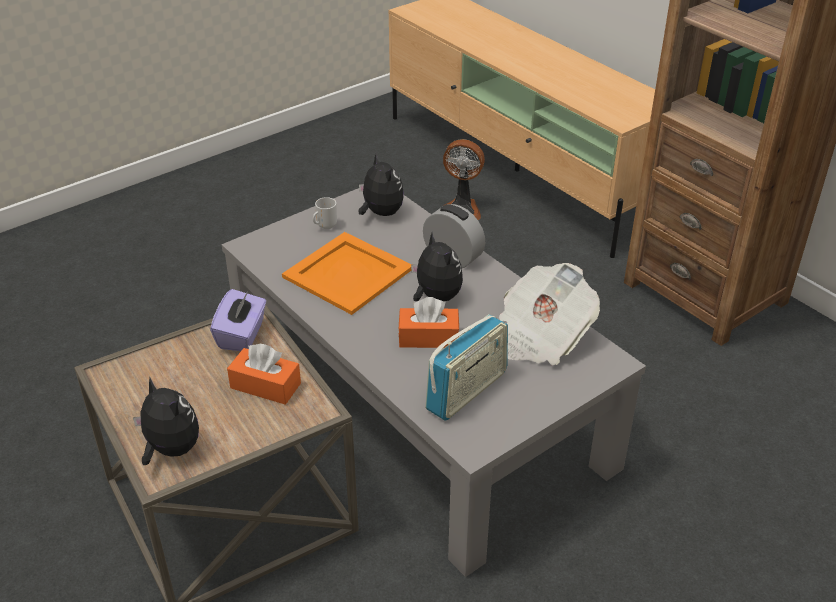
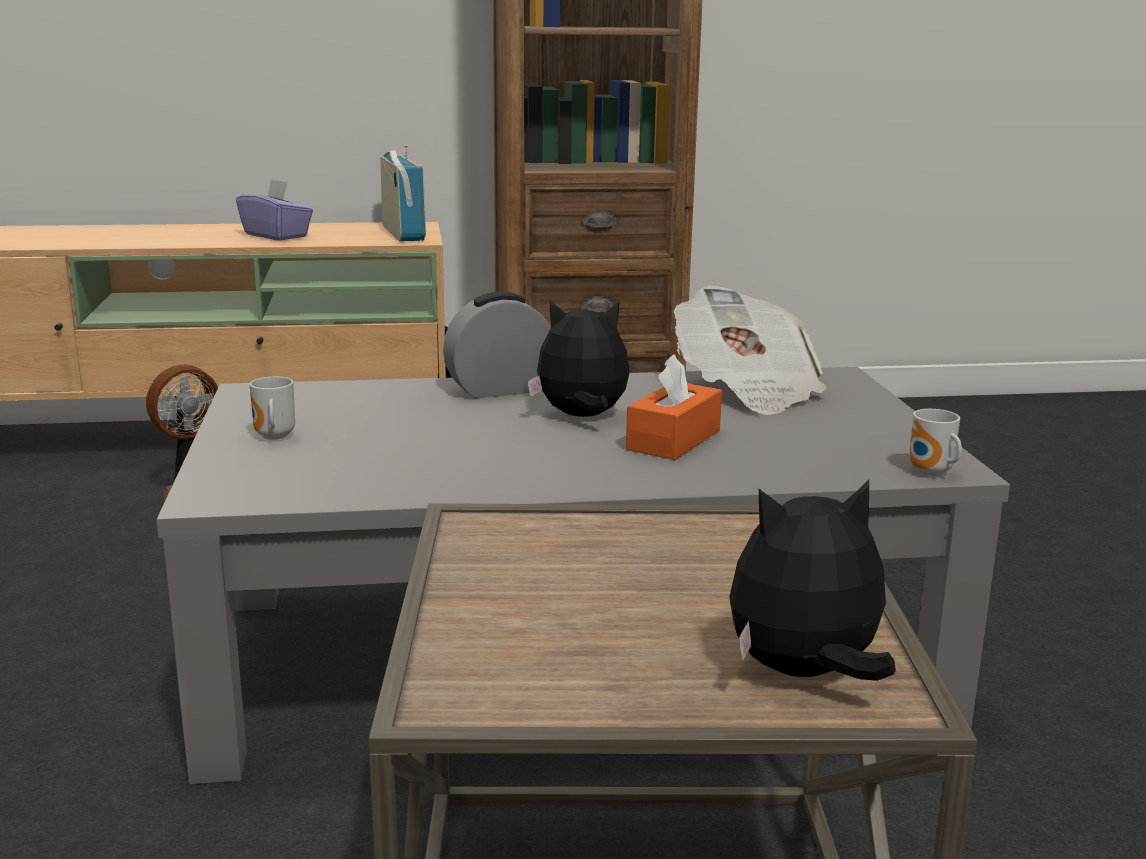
camera: 60 degrees left, 20 degrees down
purple tissue box [210,289,266,351] -> purple tissue box moved to [236,179,313,241]
orange tissue box [227,344,301,405] -> none
orange tray [282,232,412,315] -> none
plush toy [358,153,404,216] -> none
radio [425,314,508,421] -> radio moved to [380,145,426,242]
none -> mug [909,409,962,476]

